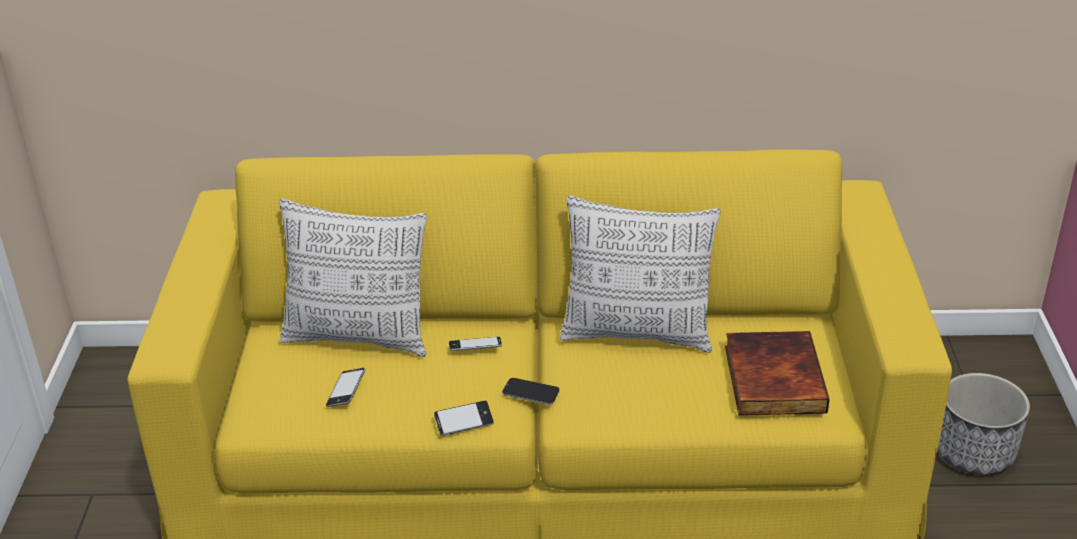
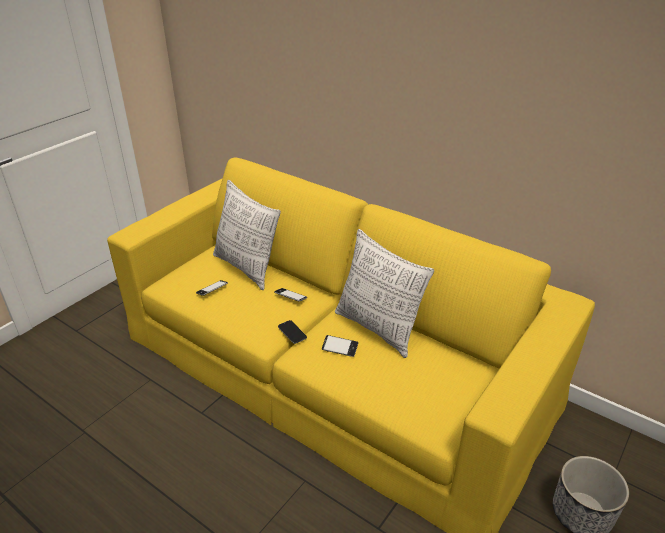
camera: 35 degrees right, 0 degrees up
phone [434,400,494,436] -> phone moved to [322,335,358,357]
book [725,331,830,416] -> none

